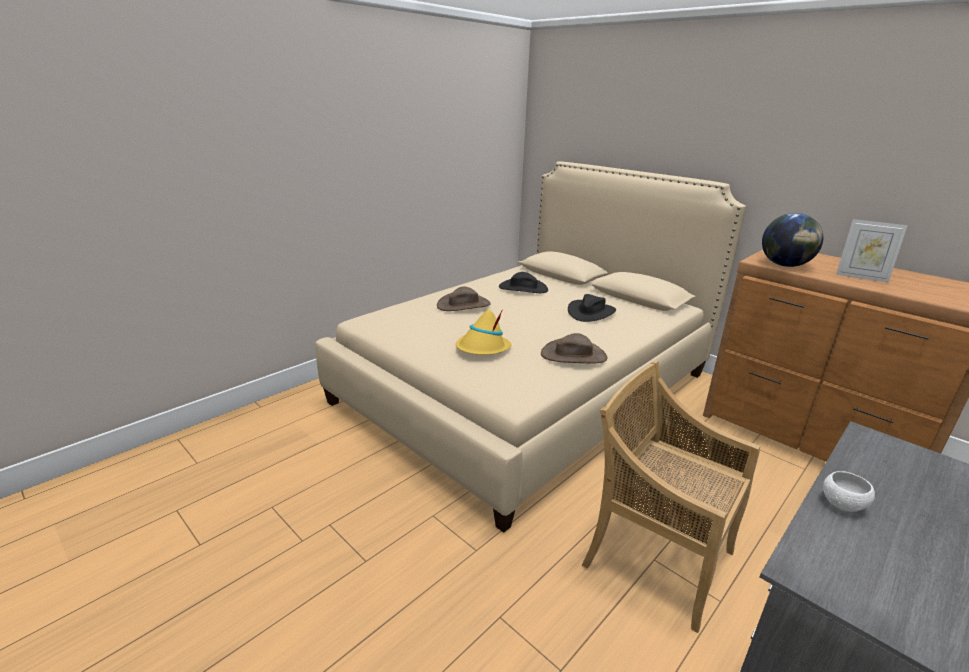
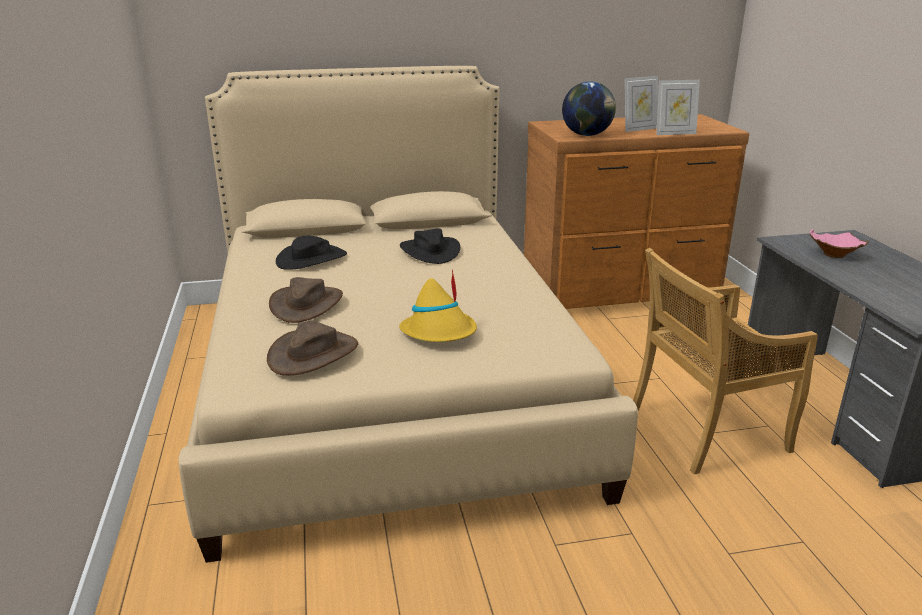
camera: 55 degrees left, 0 degrees up
brown hat [541,333,607,364] -> brown hat moved to [267,321,358,375]
white bowl [823,471,875,512] -> none
none -> picture frame [656,80,700,135]
none -> pink bowl [810,229,869,258]

